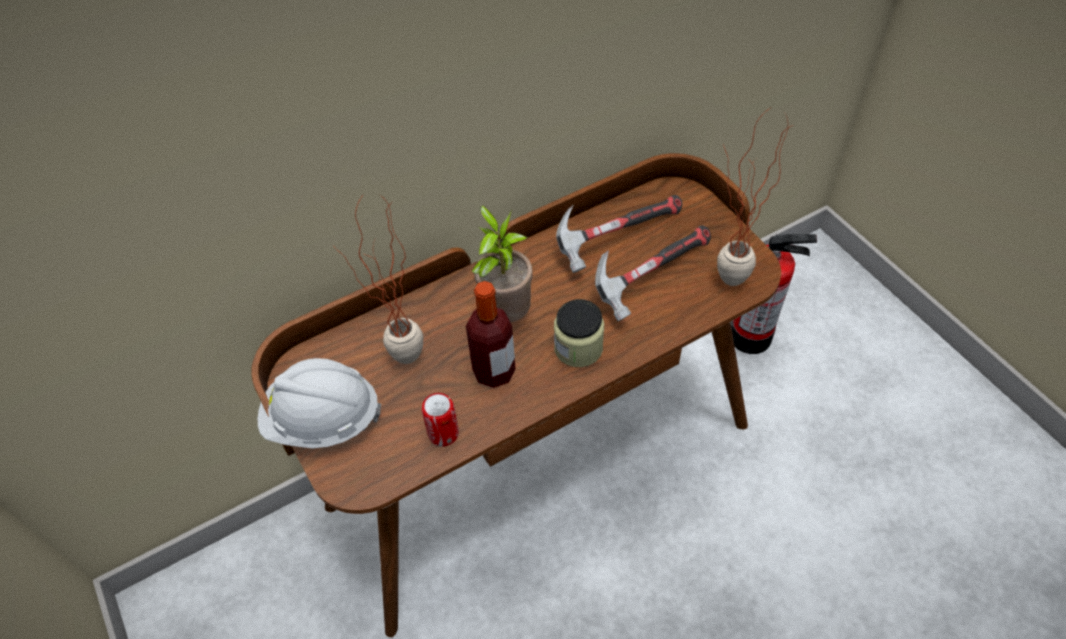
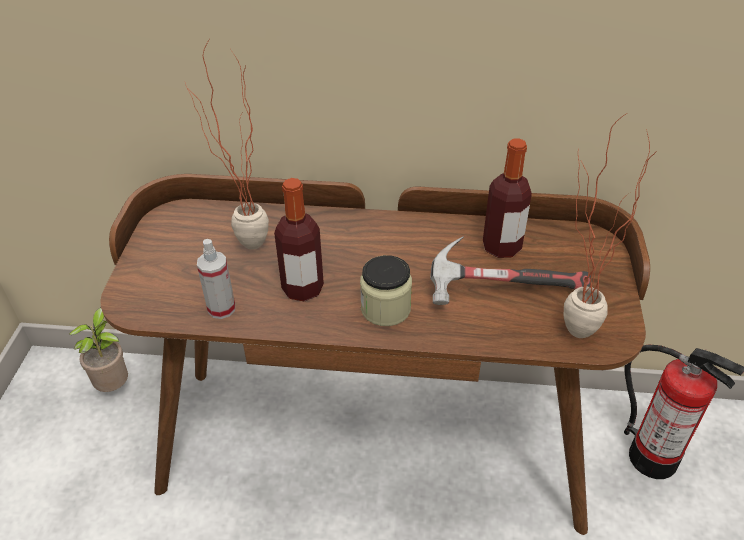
camera: 35 degrees right, 10 degrees down
white hard hat [258,358,381,449] -> none
can [422,393,459,447] -> spray bottle [197,239,235,319]
potted plant [472,205,533,323] -> potted plant moved to [69,307,128,392]
hammer [556,195,682,273] -> bottle [483,138,532,258]

